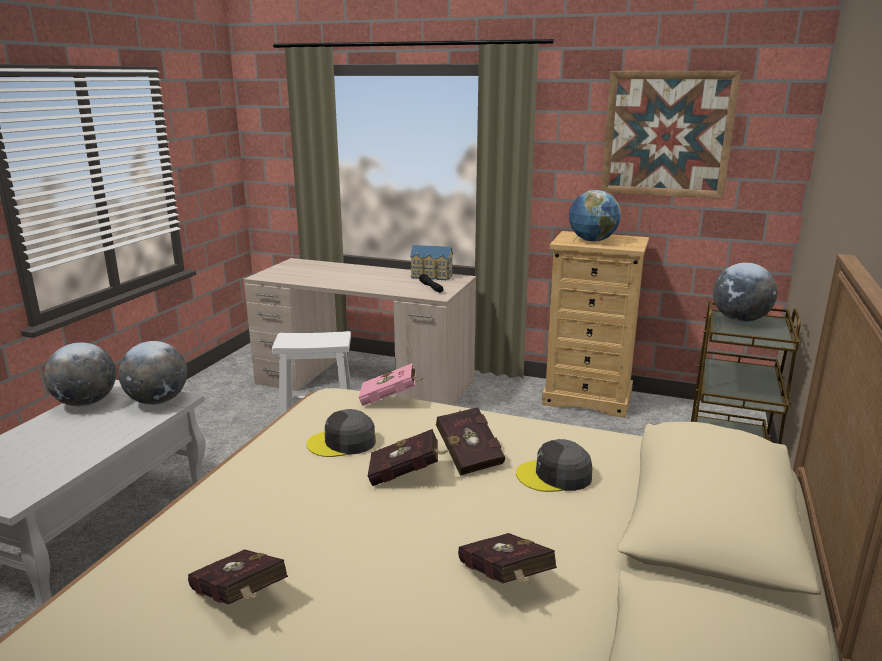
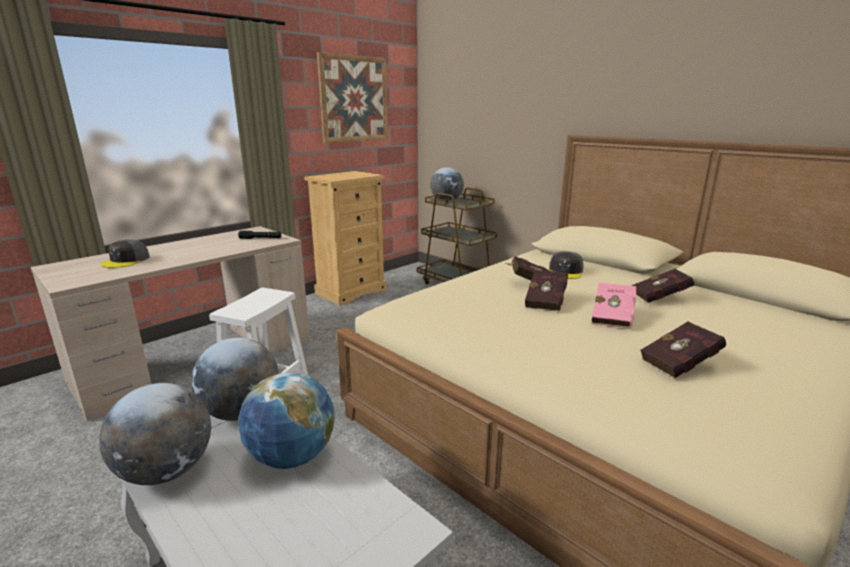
camera: 65 degrees left, 0 degrees up
grey cap [306,409,376,457] -> grey cap moved to [100,239,149,268]
pink book [359,363,424,406] -> pink book moved to [592,283,636,328]
toy house [410,245,453,280] -> none
globe [569,190,621,242] -> globe moved to [238,372,335,469]

